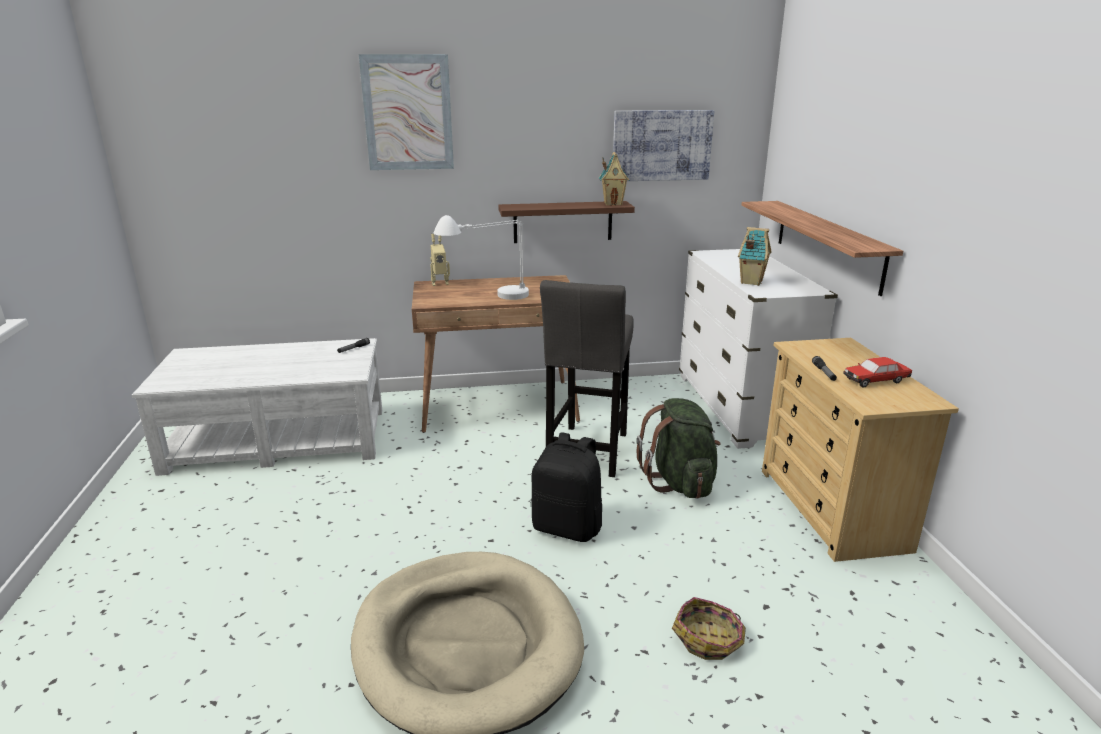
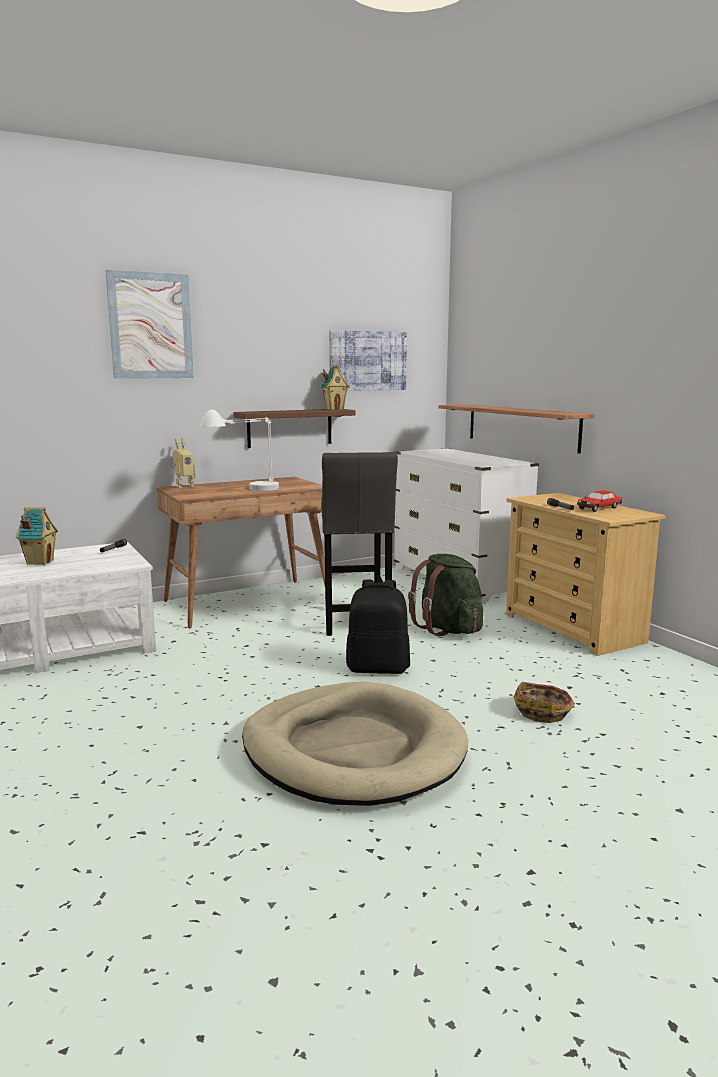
camera: 20 degrees left, 10 degrees down
toy house [738,227,771,286] -> toy house moved to [16,507,58,565]

